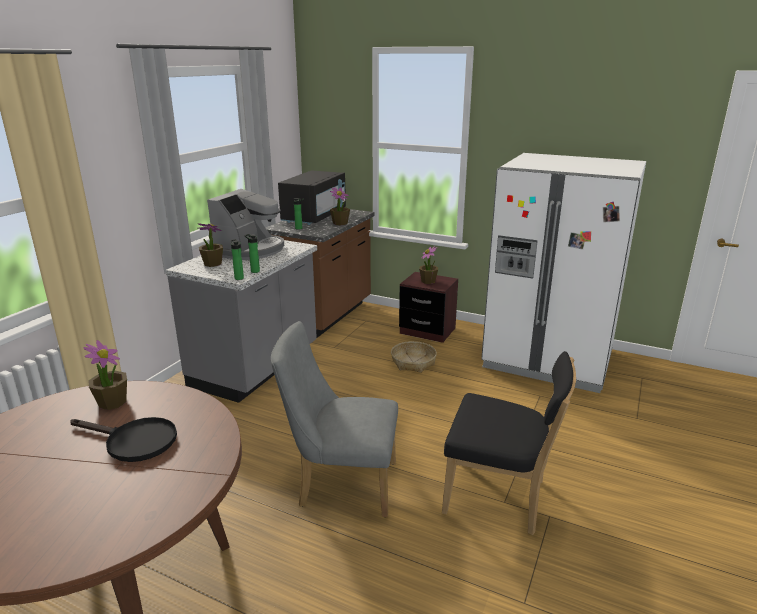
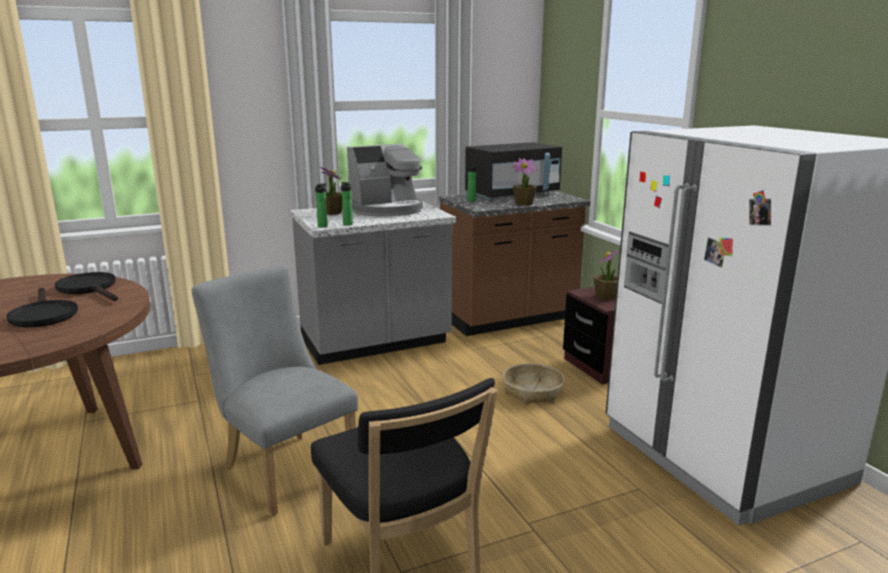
camera: 40 degrees right, 5 degrees down
potted plant [83,340,127,410] -> black frying pan [55,272,118,301]

